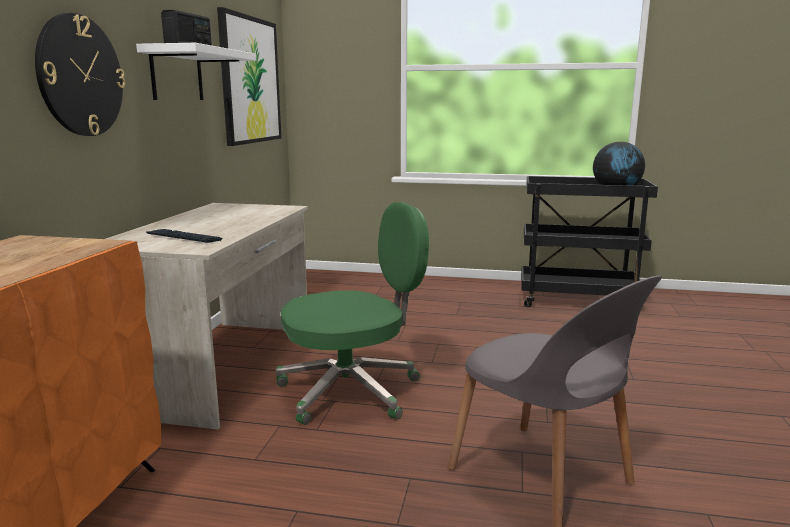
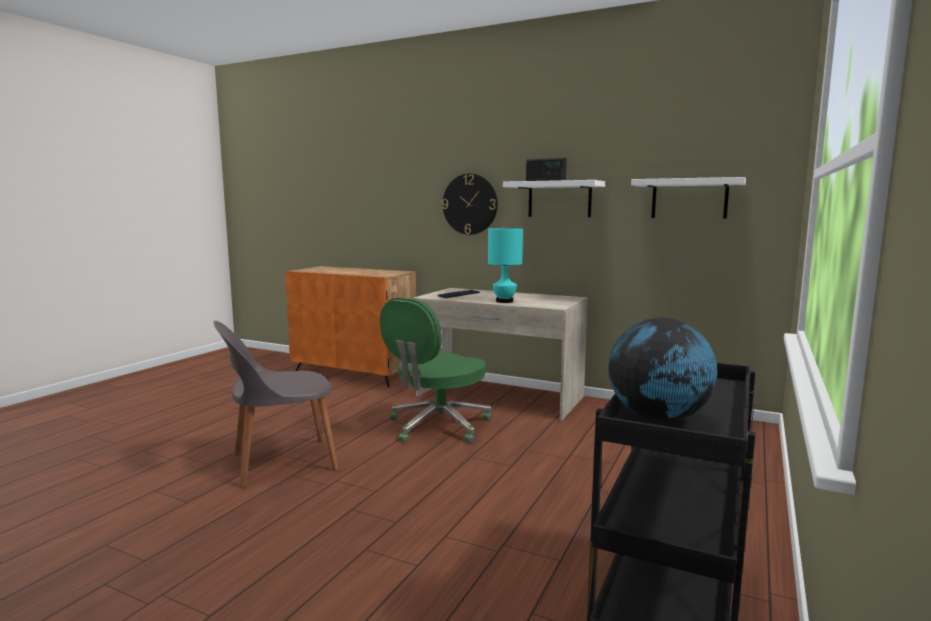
camera: 105 degrees right, 5 degrees down
picture [217,7,281,146] -> white shelf [631,177,746,219]
green office chair [276,202,429,425] -> green office chair turned 45 degrees clockwise [380,297,492,443]
none -> turquoise table lamp [488,228,523,303]

